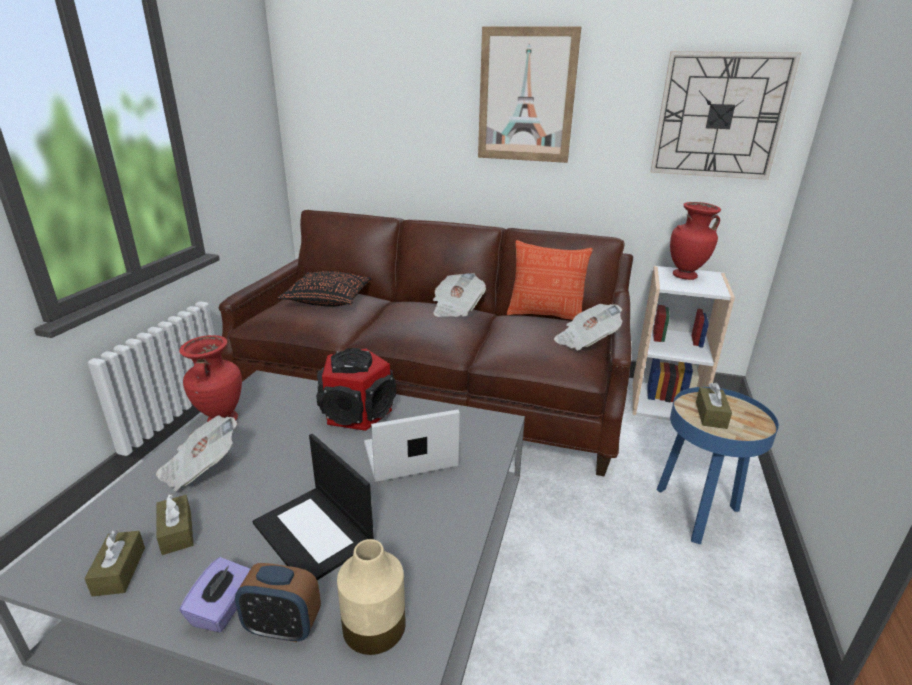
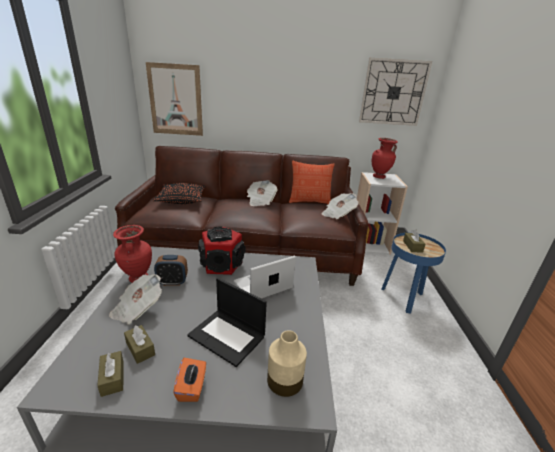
camera: 15 degrees left, 0 degrees up
purple tissue box [180,557,250,632] -> orange tissue box [173,358,206,402]
alarm clock [235,563,321,642] -> alarm clock moved to [154,255,188,286]
picture [478,27,581,163] -> picture moved to [146,62,203,136]

